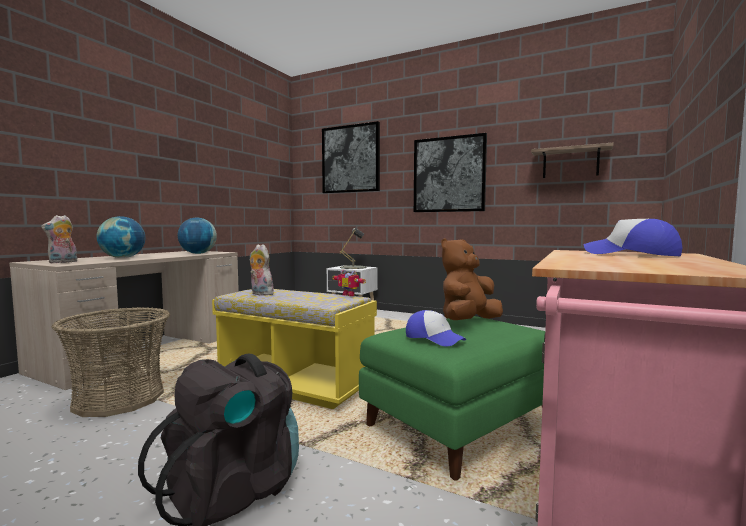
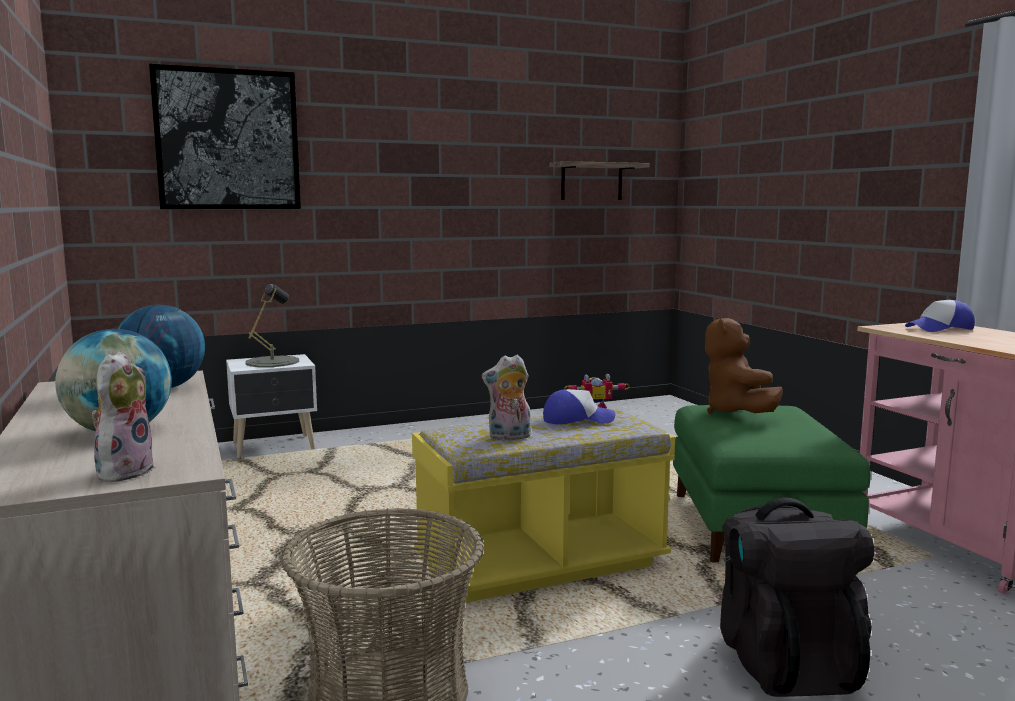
camera: 50 degrees left, 5 degrees up
plush toy [41,215,77,263] -> plush toy turned 150 degrees counterclockwise [91,352,155,482]
cap [406,310,466,347] -> cap moved to [543,389,615,425]
picture [414,133,487,212] -> none

